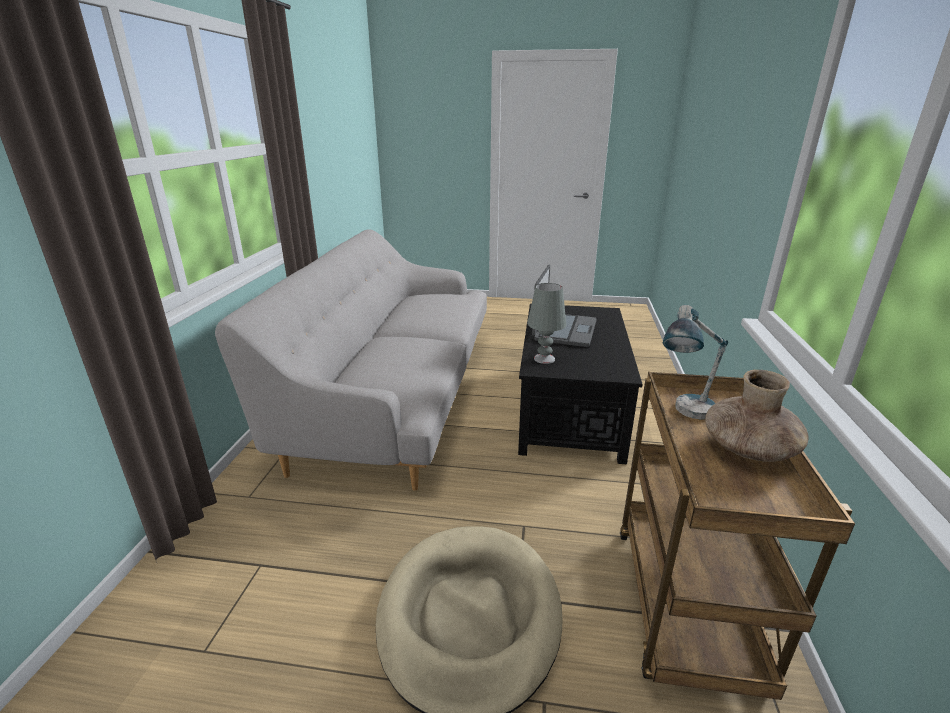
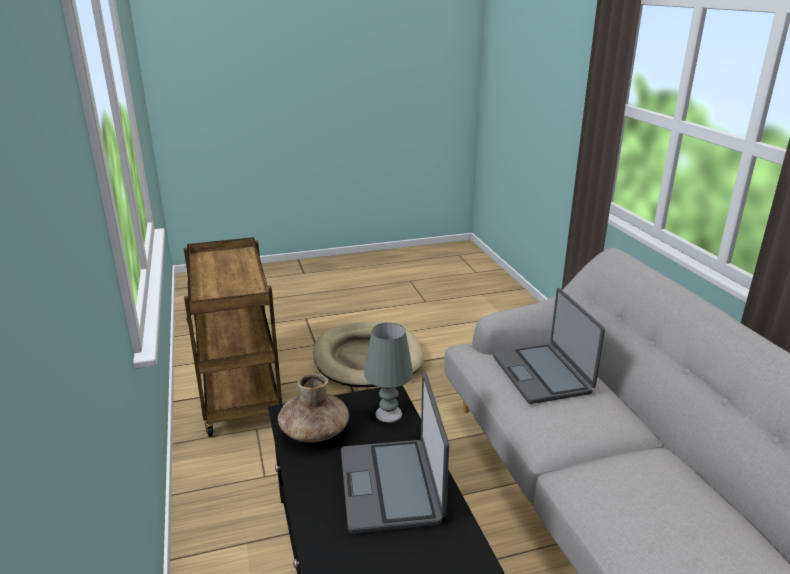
camera: 155 degrees right, 0 degrees up
table lamp [663,305,728,420] -> none
brown vase [705,370,809,462] -> brown vase moved to [278,374,349,443]
none -> laptop [493,288,605,404]

